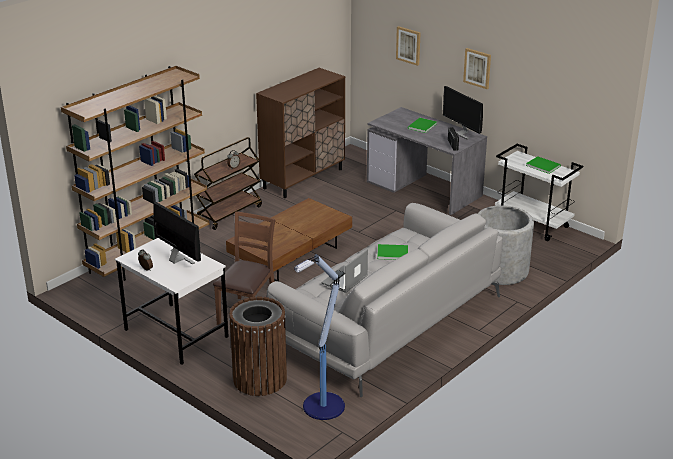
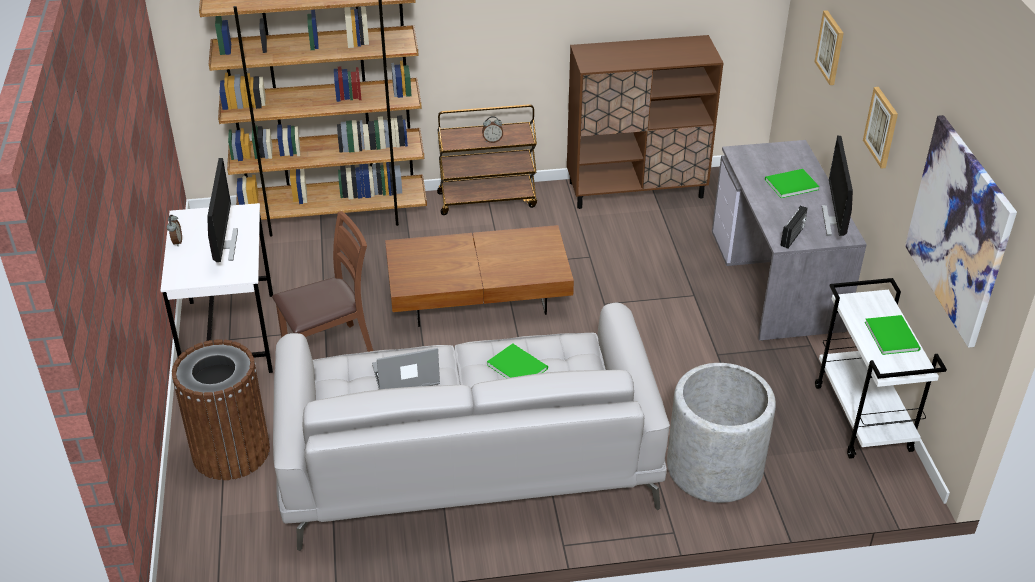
camera: 40 degrees right, 10 degrees up
floor lamp [294,254,345,420] -> none
none -> picture [905,115,1017,348]

